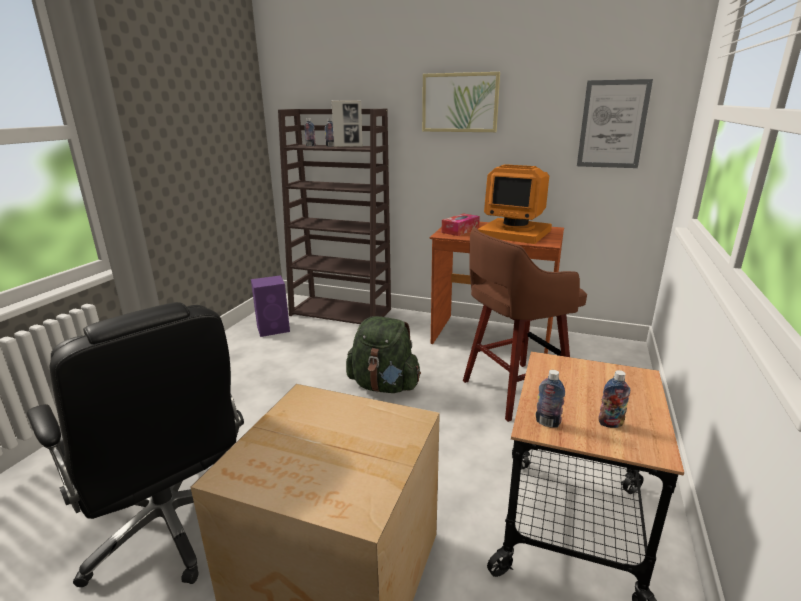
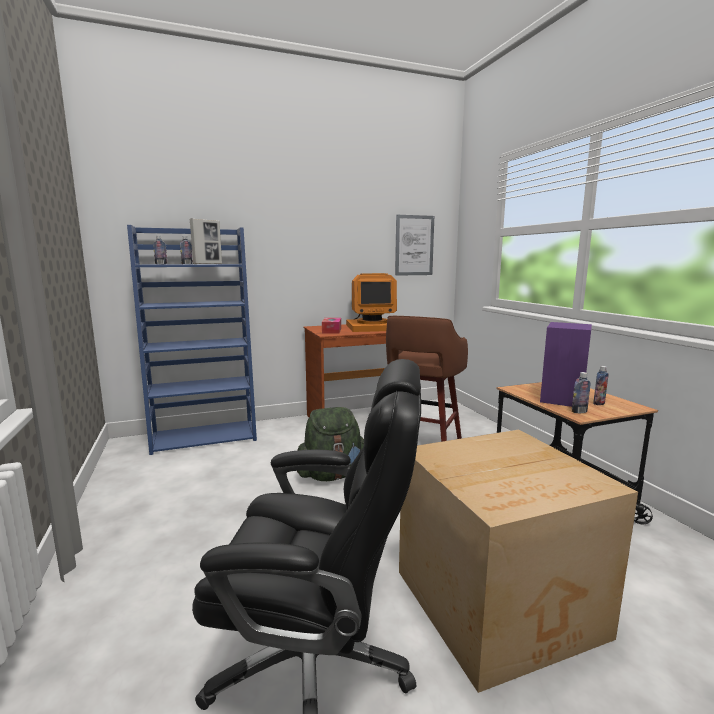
camera: 40 degrees left, 10 degrees down
purple speaker [251,275,290,337] -> purple speaker moved to [540,322,592,407]
brown bookcase [278,109,391,324] -> blue bookcase [127,225,257,455]
picture [422,72,500,132] -> none

